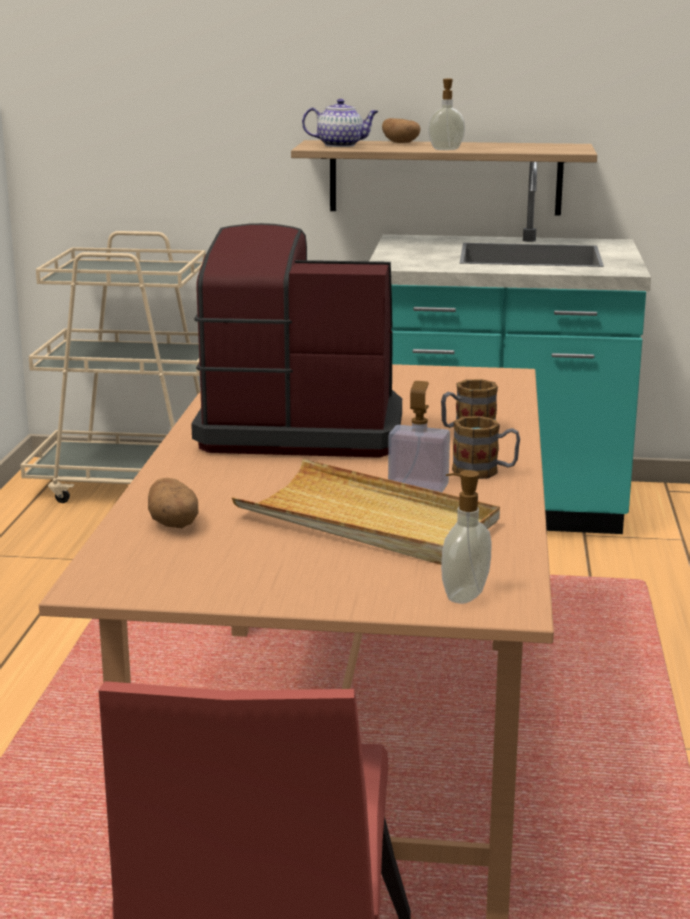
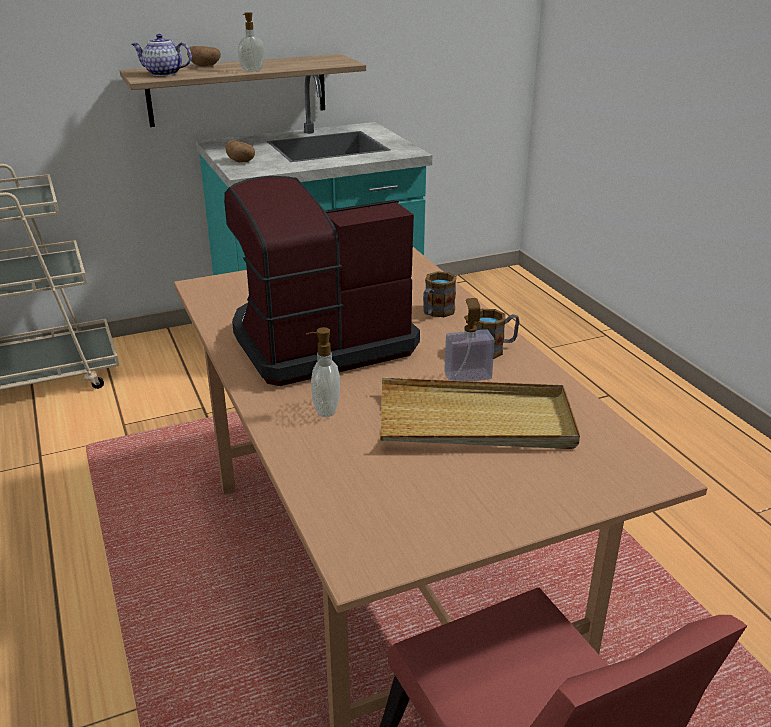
camera: 30 degrees left, 10 degrees up
potato [148,478,198,528] -> potato moved to [225,141,255,162]
teapot [302,99,379,147] -> teapot turned 135 degrees counterclockwise [132,34,192,76]
soap dispenser [441,470,492,604] -> soap dispenser moved to [306,327,340,417]

